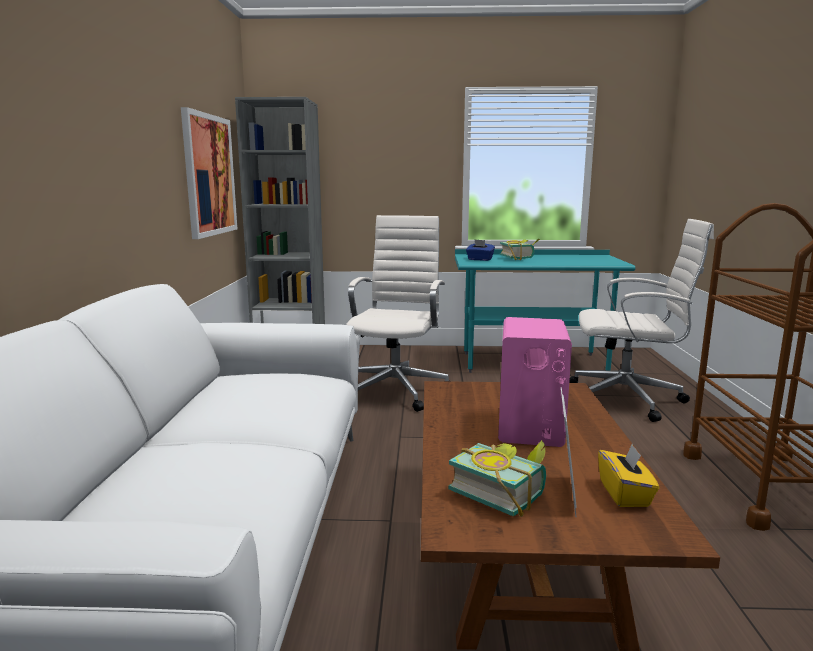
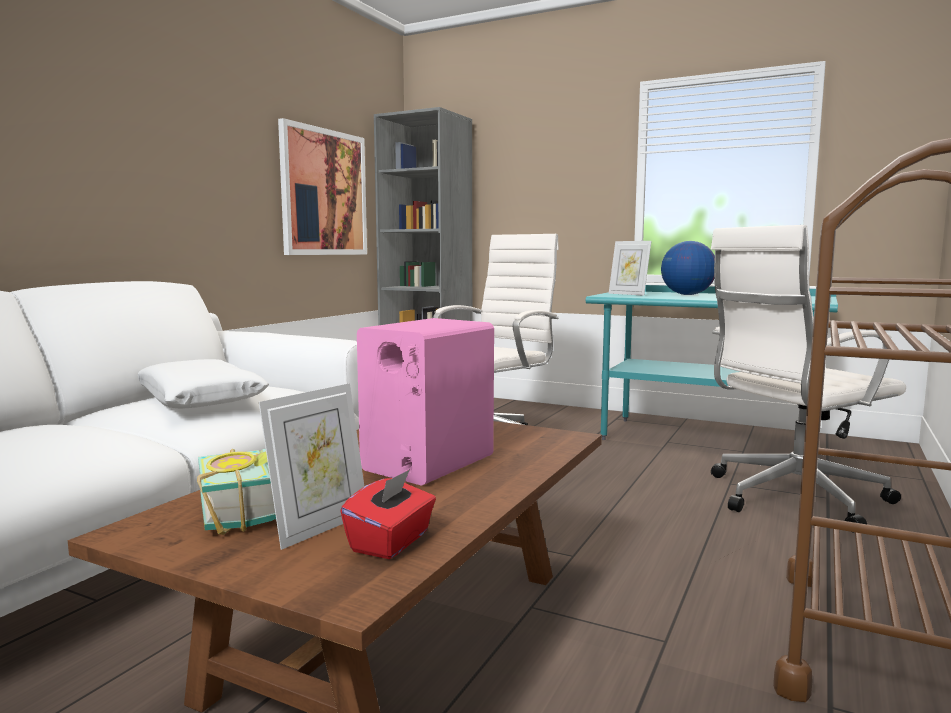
camera: 25 degrees right, 5 degrees down
blue tissue box [466,239,495,261] -> picture frame [609,241,651,296]
book [500,239,540,260] -> globe [661,241,715,295]
white office chair [569,219,714,422] -> white office chair turned 120 degrees clockwise [711,225,906,533]
yellow tissue box [598,444,659,507] -> red tissue box [340,469,436,559]
none -> white pillow [138,359,269,409]

